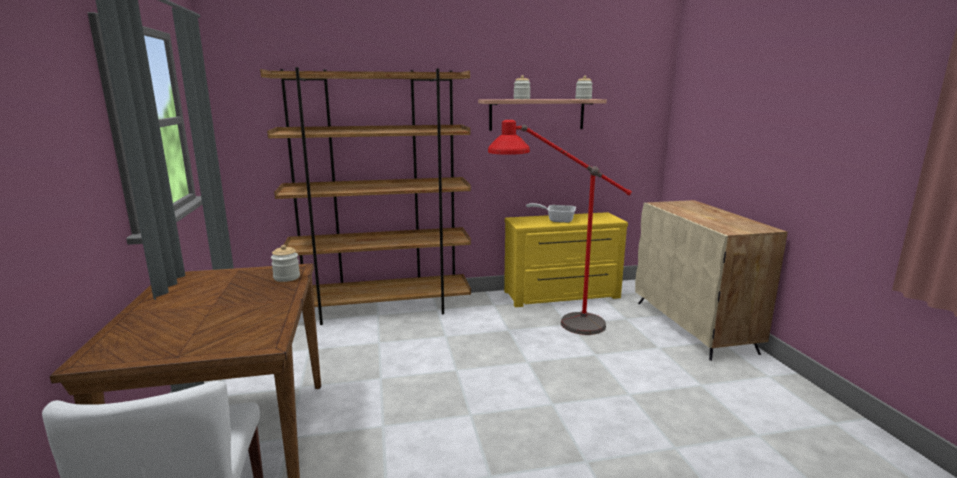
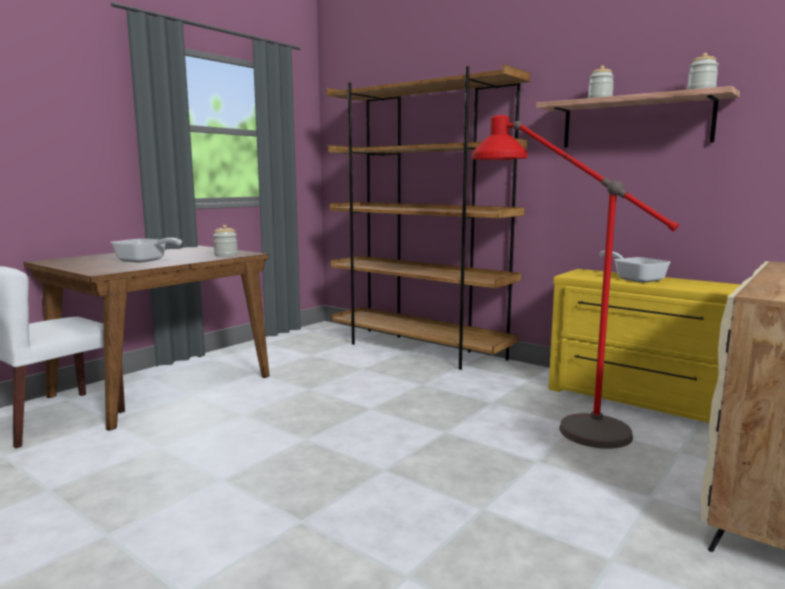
camera: 50 degrees right, 5 degrees down
none -> frying pan [111,238,182,263]

